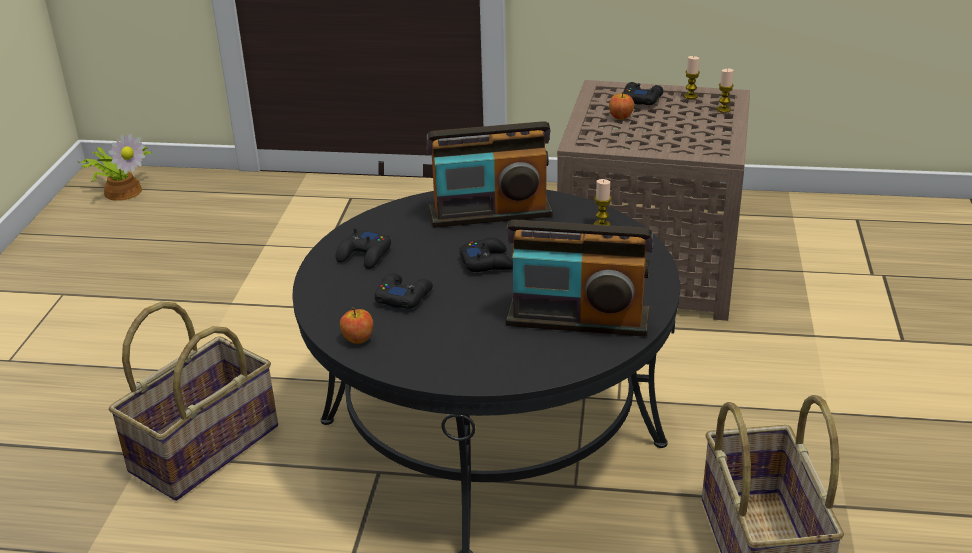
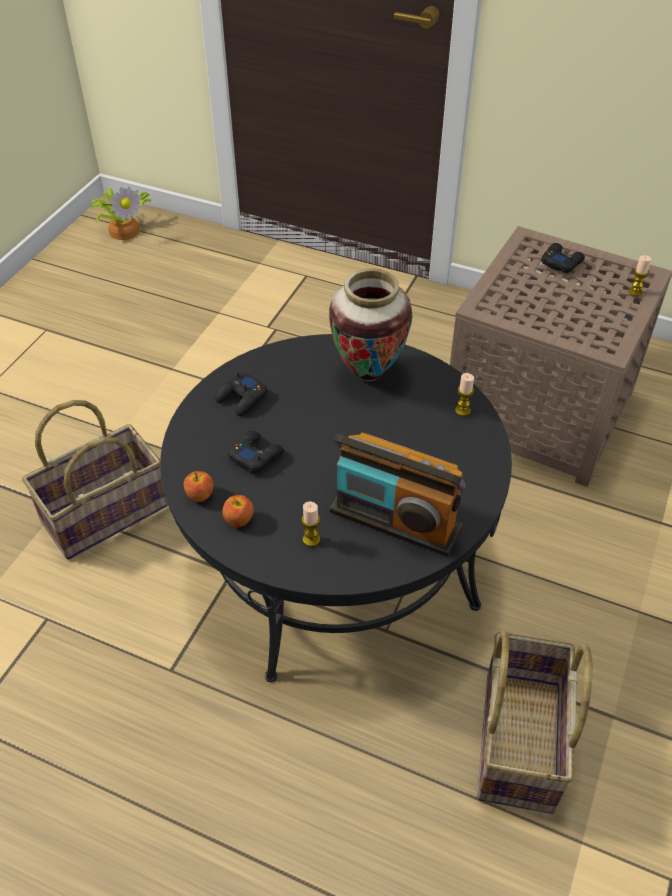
camera: 15 degrees right, 15 degrees up
radio [426,121,553,228] -> vase [329,269,413,381]
black game controller [459,238,513,272] -> none
apple [609,92,634,120] -> apple moved to [223,495,254,527]
candle [684,56,700,99] -> candle moved to [302,501,320,547]

